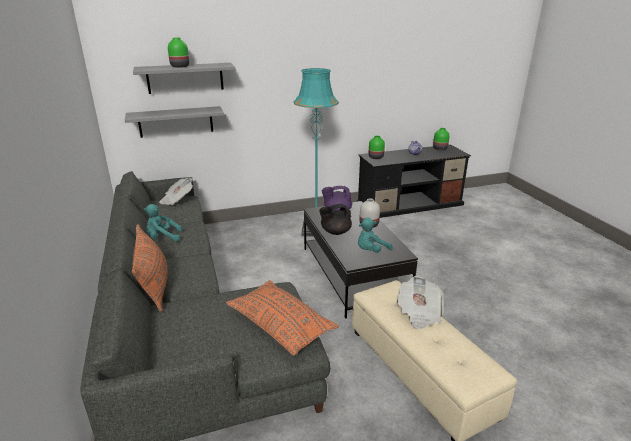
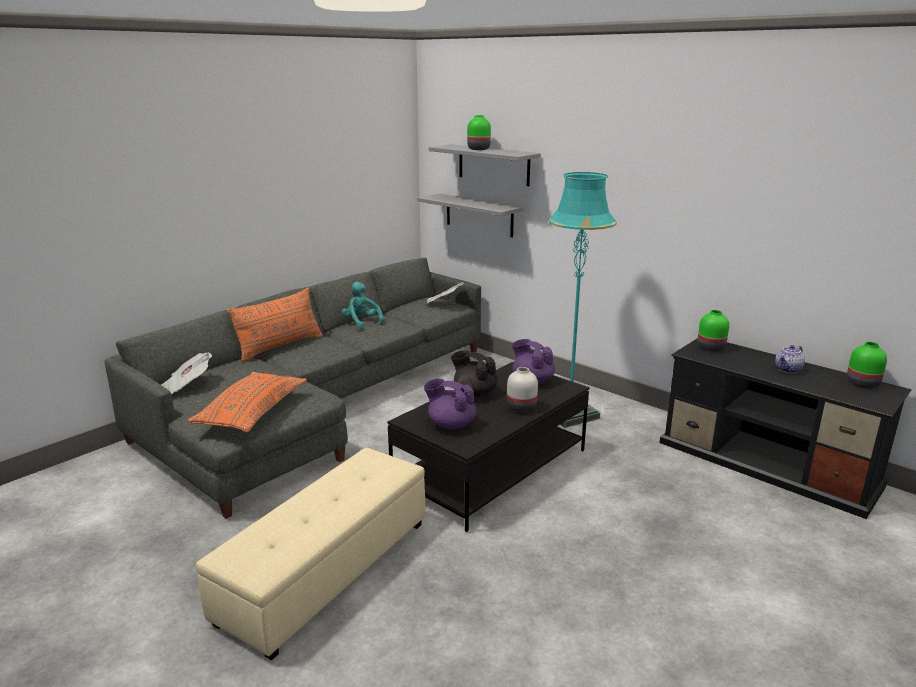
camera: 60 degrees right, 5 degrees down
turquoise plush toy [358,217,393,253] -> purple teapot [424,379,476,429]
newspaper [397,276,444,329] -> newspaper moved to [161,353,212,395]

